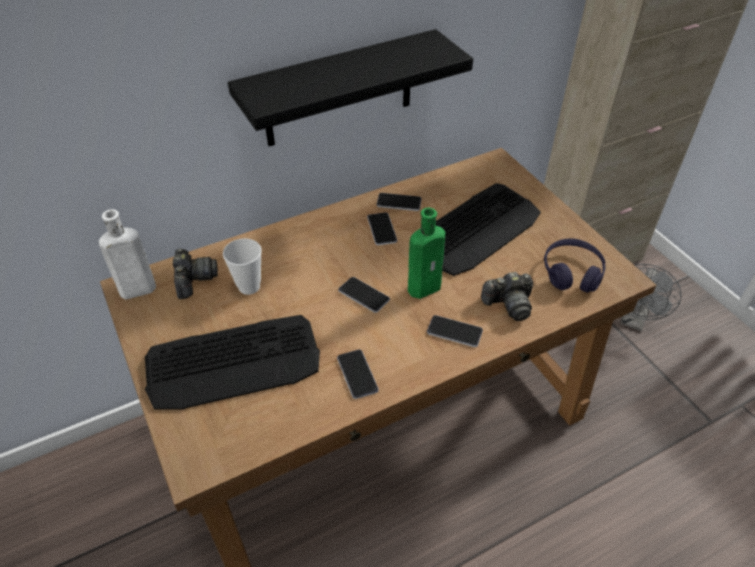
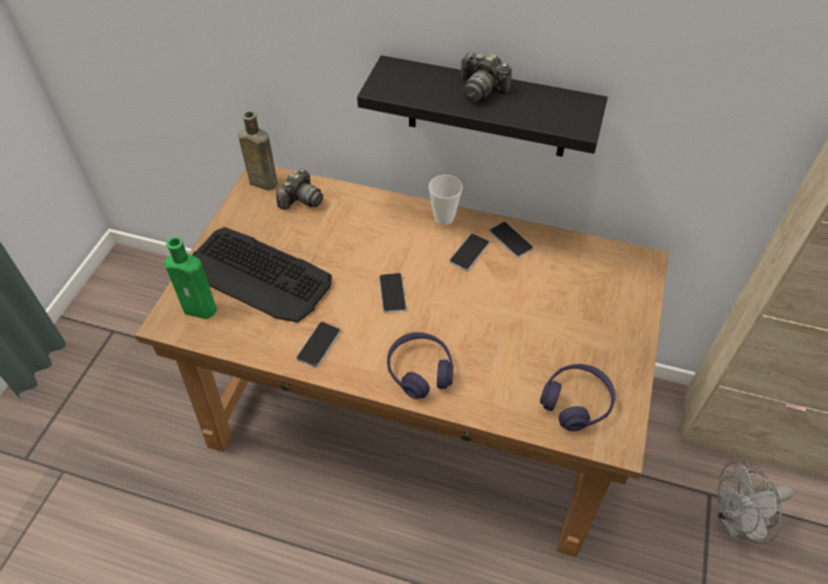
camera: 45 degrees right, 5 degrees up
white bottle [99,209,156,300] -> brown bottle [238,111,278,190]
cup [223,238,262,295] -> cup moved to [428,175,463,225]
green bottle [408,208,445,299] -> green bottle moved to [164,237,217,319]
phone [427,315,483,347] -> purple headphones [387,332,453,399]
keyboard [435,183,541,276] -> none
camera [481,272,533,321] -> camera moved to [461,52,512,102]

